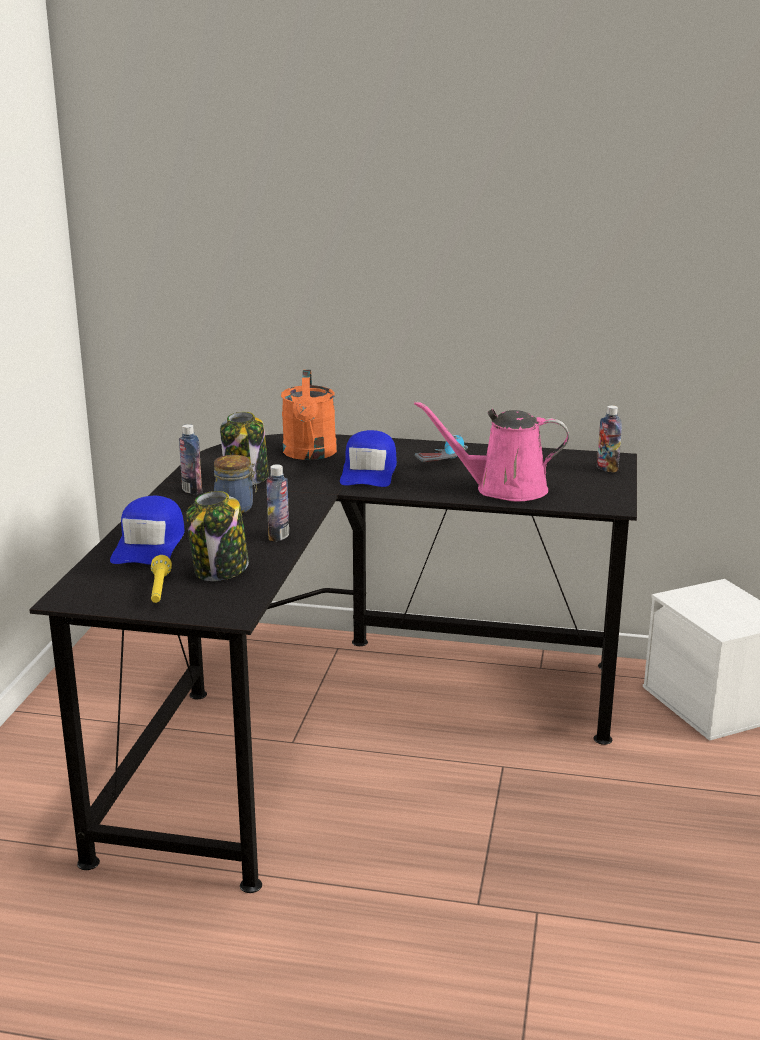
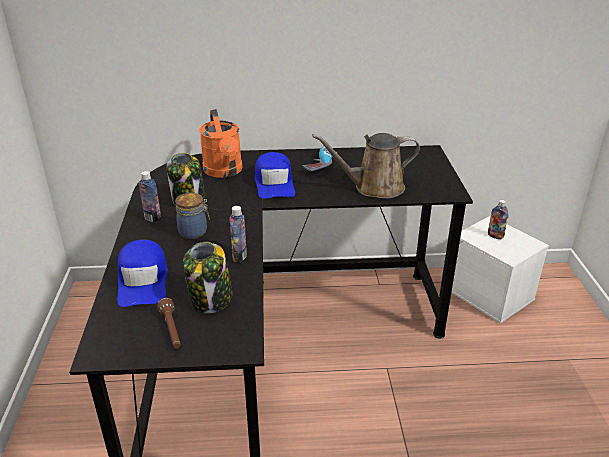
camera: 15 degrees left, 10 degrees up
yellow flashlight [151,555,172,603] -> brown flashlight [157,298,181,349]
pink watering can [414,401,569,501] -> brown watering can [312,133,420,199]
bottle [597,405,622,473] -> bottle moved to [488,200,509,239]

